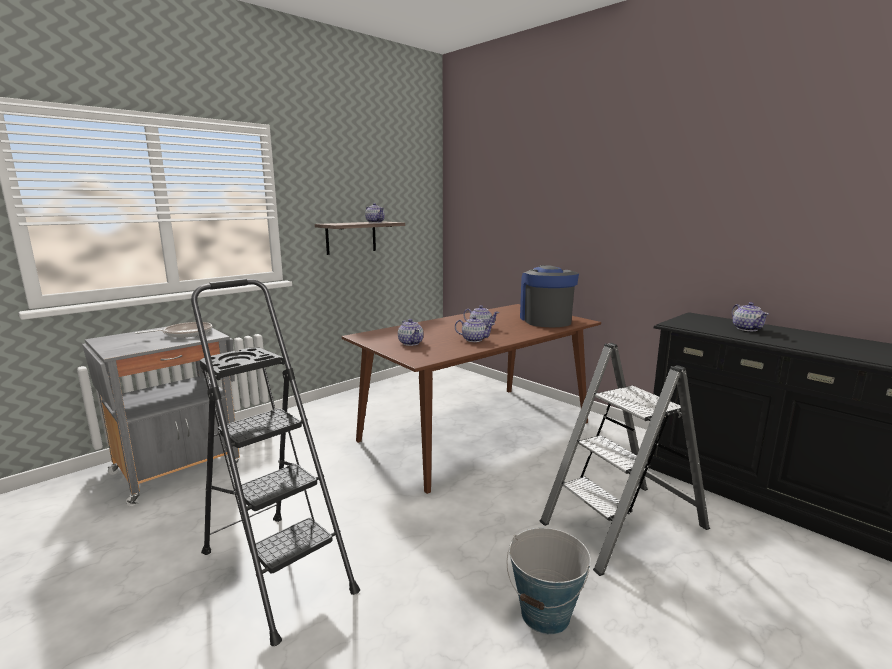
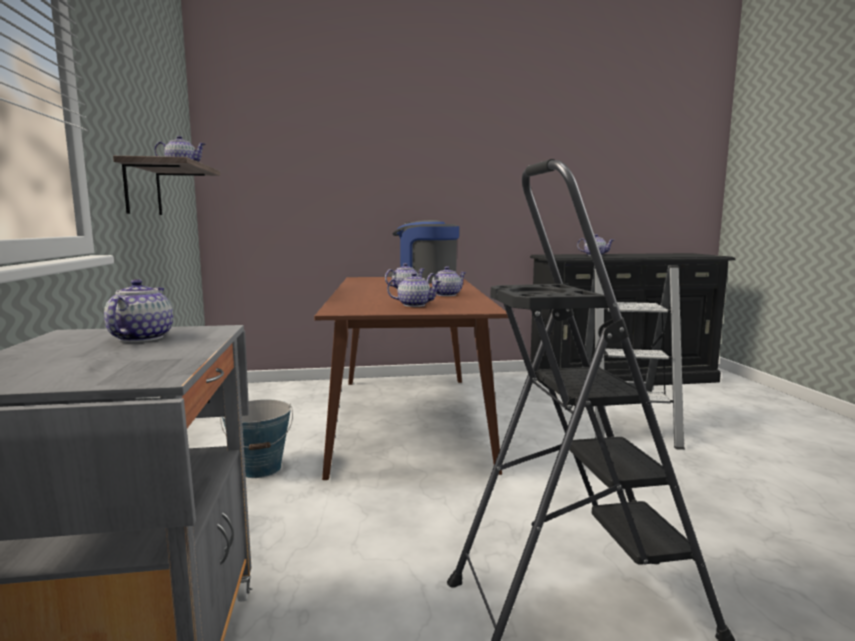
camera: 55 degrees left, 5 degrees down
frying pan [135,322,212,338] -> teapot [104,279,173,342]
bucket [506,528,591,635] -> bucket moved to [220,399,293,478]

